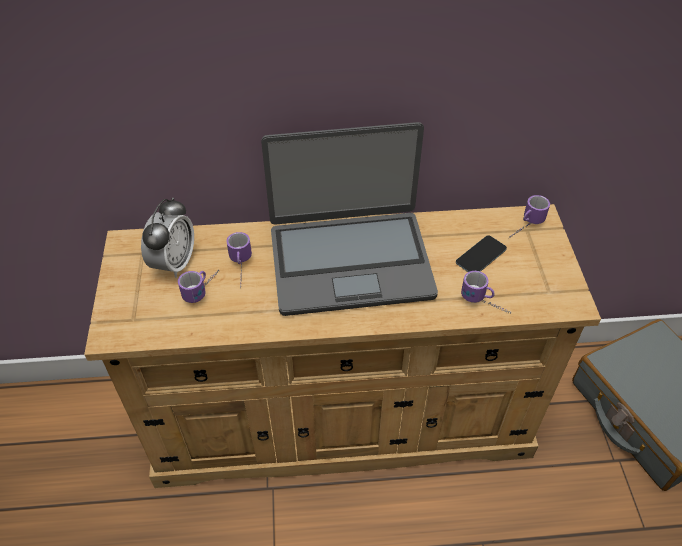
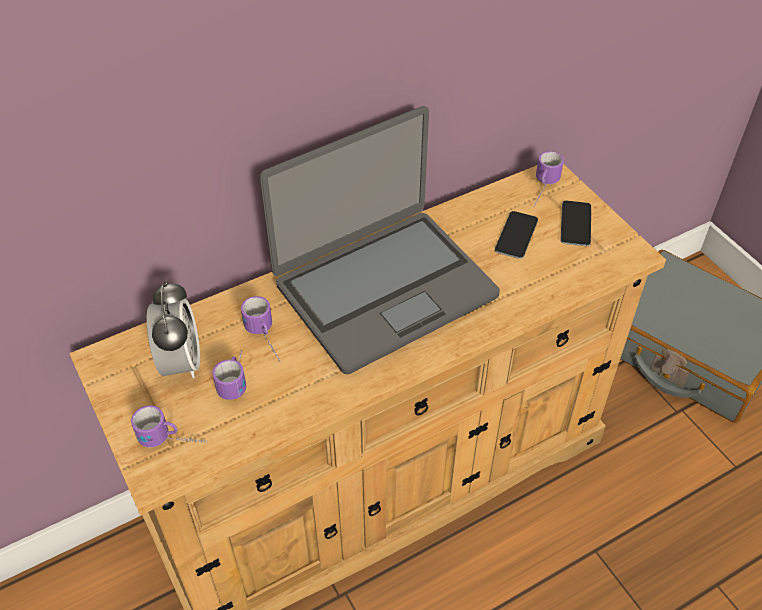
camera: 25 degrees left, 0 degrees up
mug [461,271,511,314] -> mug moved to [131,405,207,447]
none -> phone [560,201,591,246]

